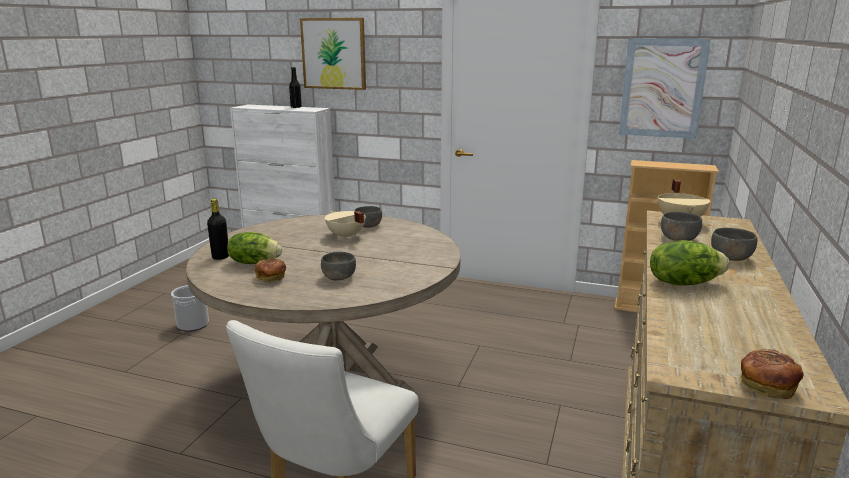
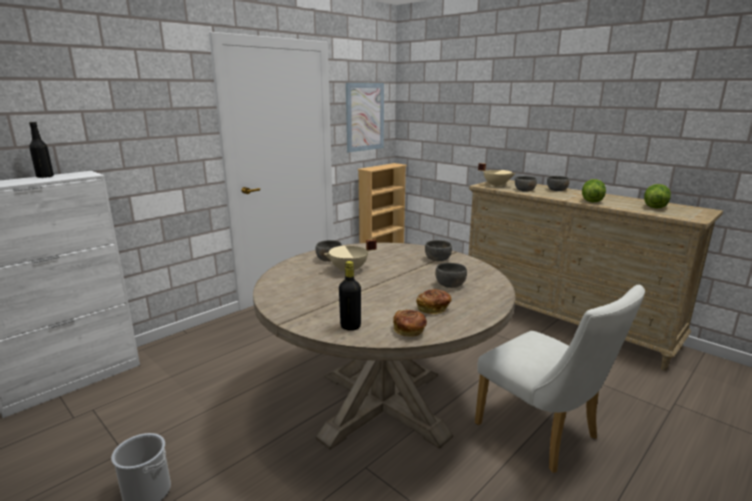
camera: 65 degrees left, 0 degrees up
lettuce [227,232,282,264] -> lettuce moved to [644,184,671,209]
picture [300,18,366,90] -> none
bread [740,349,804,399] -> bread moved to [393,310,427,337]
none -> grey bowl [425,240,452,261]

